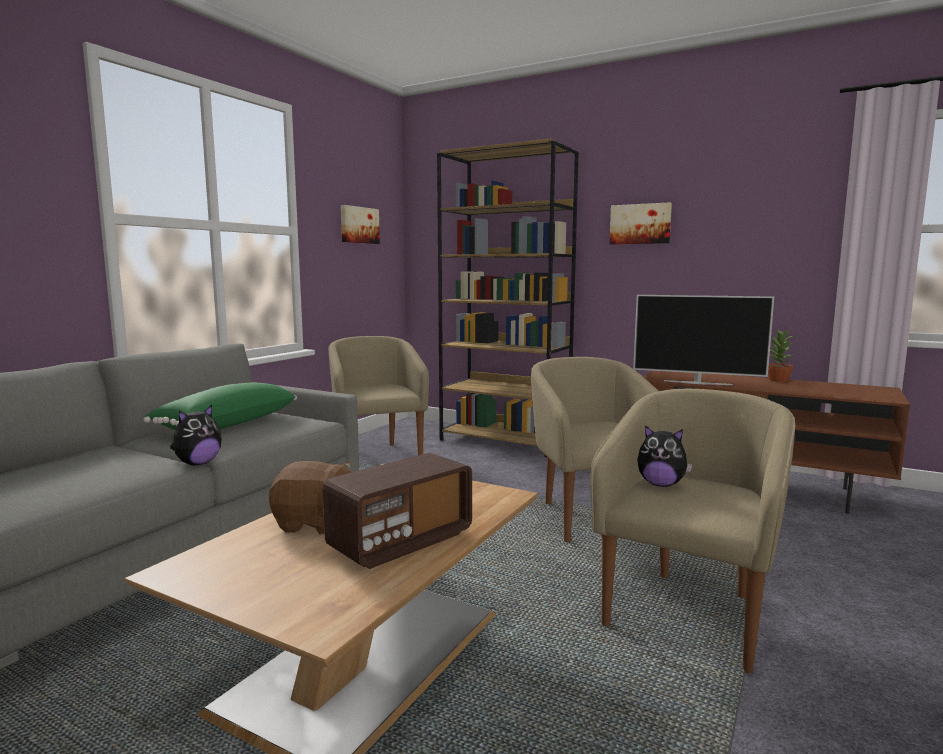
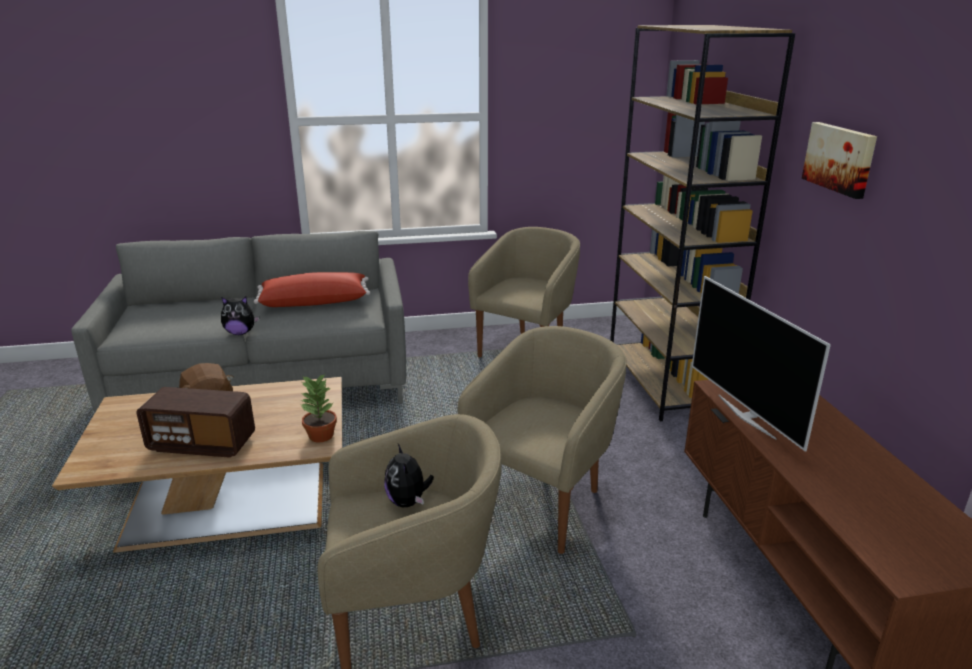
camera: 50 degrees right, 15 degrees up
green pillow [144,383,297,430] -> red pillow [254,272,370,307]
picture [341,205,380,244] -> none
potted plant [768,330,794,382] -> potted plant moved to [300,374,337,443]

